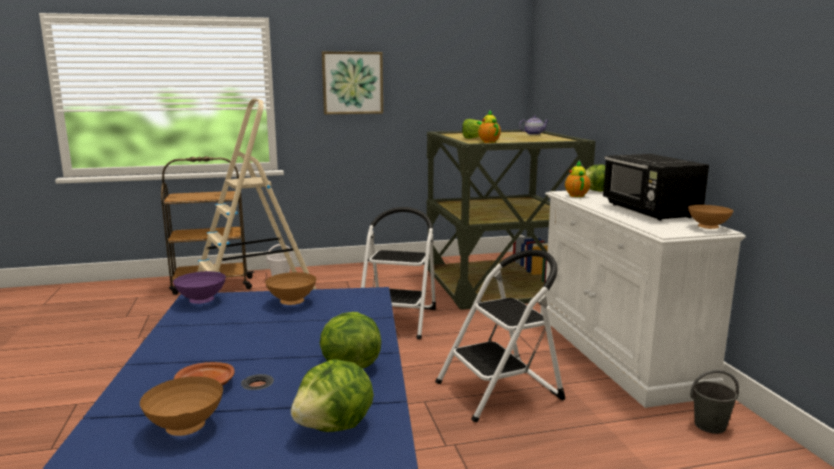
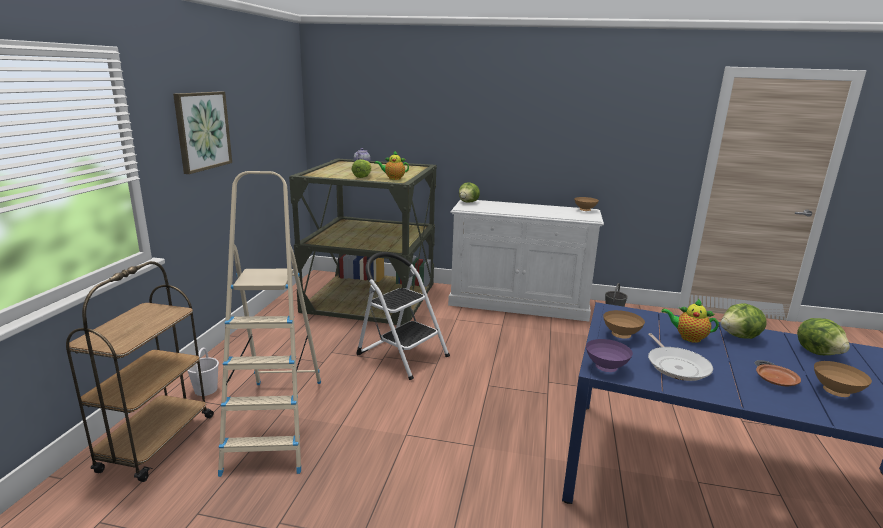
camera: 65 degrees left, 5 degrees up
step ladder [435,250,565,422] -> none
teapot [565,161,590,197] -> teapot moved to [661,299,719,343]
black microwave [603,154,709,221] -> none
none -> frying pan [648,333,713,381]

